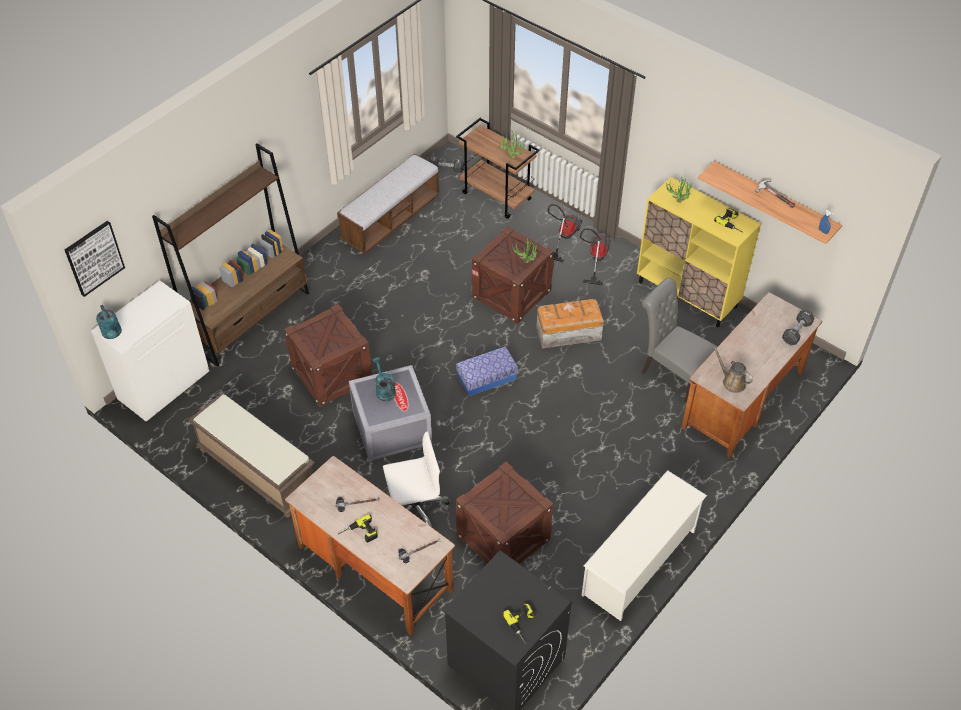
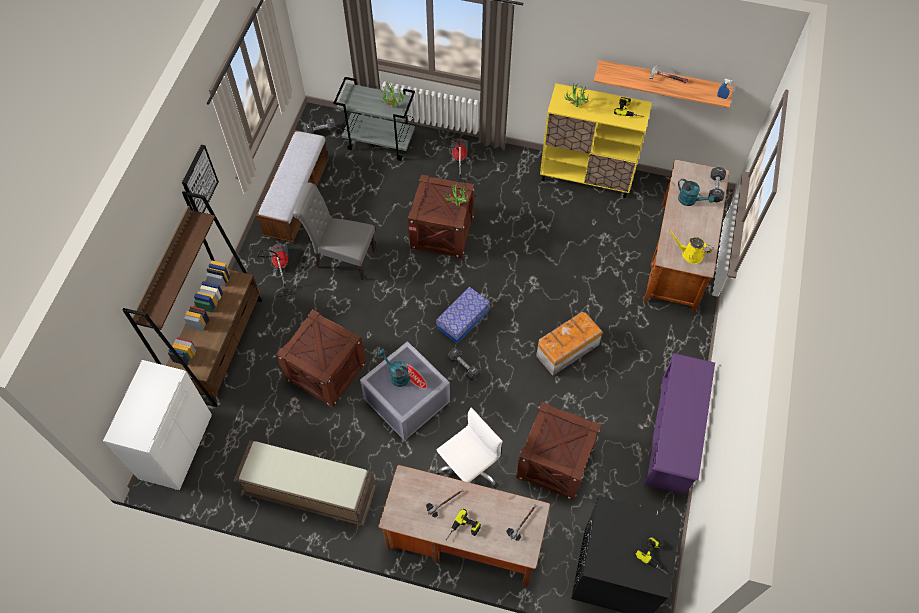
camera: 25 degrees left, 10 degrees up
picture [65,221,125,297] -> picture moved to [182,145,219,213]
turquoise watering can [96,305,122,339] -> turquoise watering can moved to [678,179,714,206]
brown cart [456,118,540,219] -> grey cart [334,77,415,161]
storage box [536,299,604,349] -> storage box moved to [536,312,603,376]
vacuum cleaner [580,229,611,286] -> vacuum cleaner moved to [257,244,296,297]
white shoe rack [581,470,707,621] -> purple shoe rack [644,353,715,495]
grey chair [642,278,718,403] -> grey chair moved to [292,182,376,280]
brown watering can [713,346,753,393] -> yellow watering can [669,230,713,264]
none -> black dumbbell [447,347,481,380]

